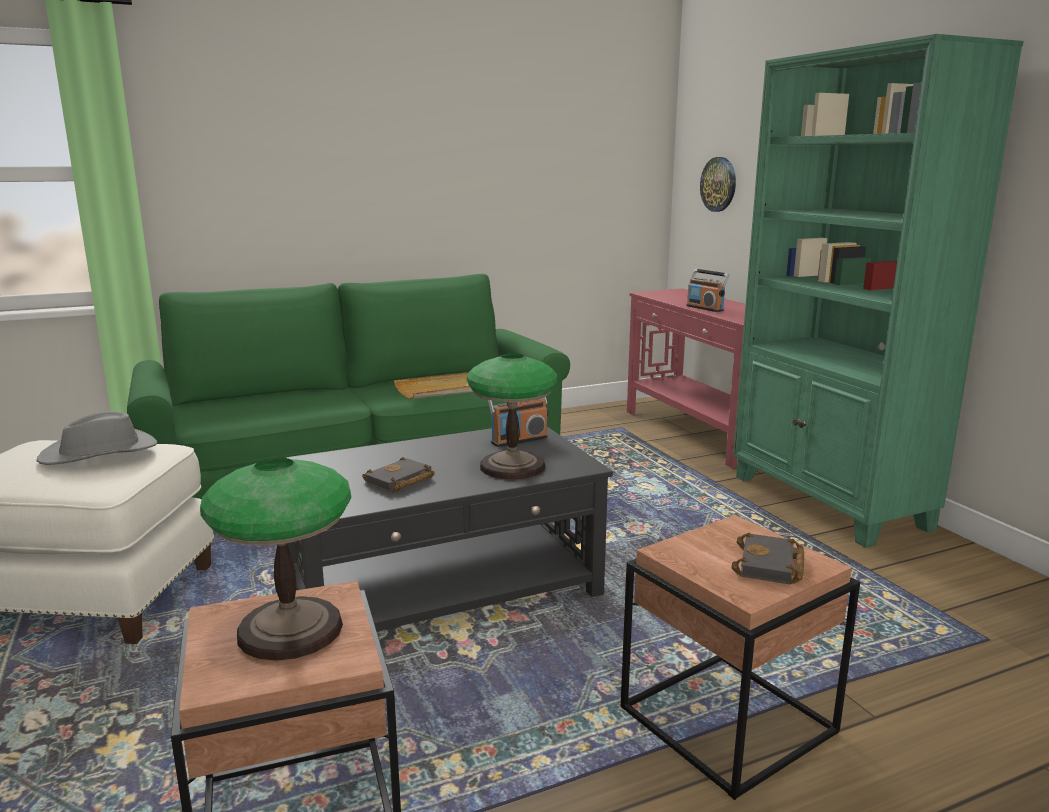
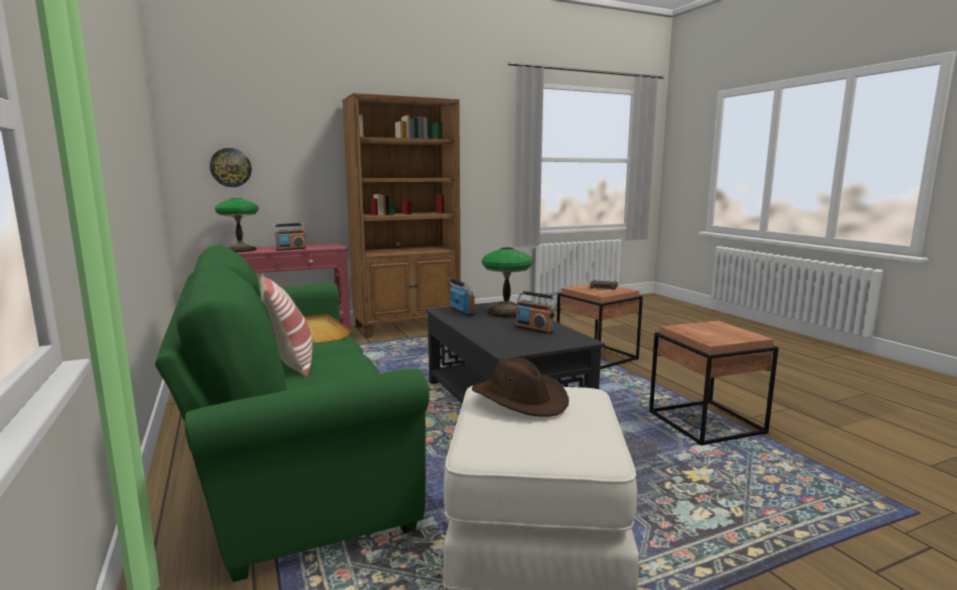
camera: 90 degrees left, 5 degrees down
grey hat [36,411,157,465] -> brown hat [472,357,569,417]
table lamp [200,458,352,661] -> table lamp moved to [215,198,259,252]
black book [362,457,435,493] -> radio [515,291,557,334]
green bookcase [733,34,1024,548] -> brown bookcase [342,93,461,338]
none -> pillow [260,274,313,377]

